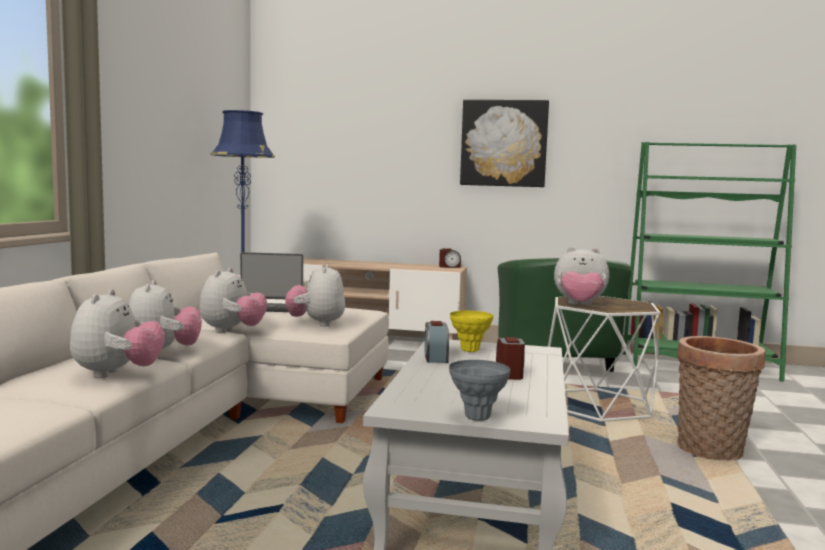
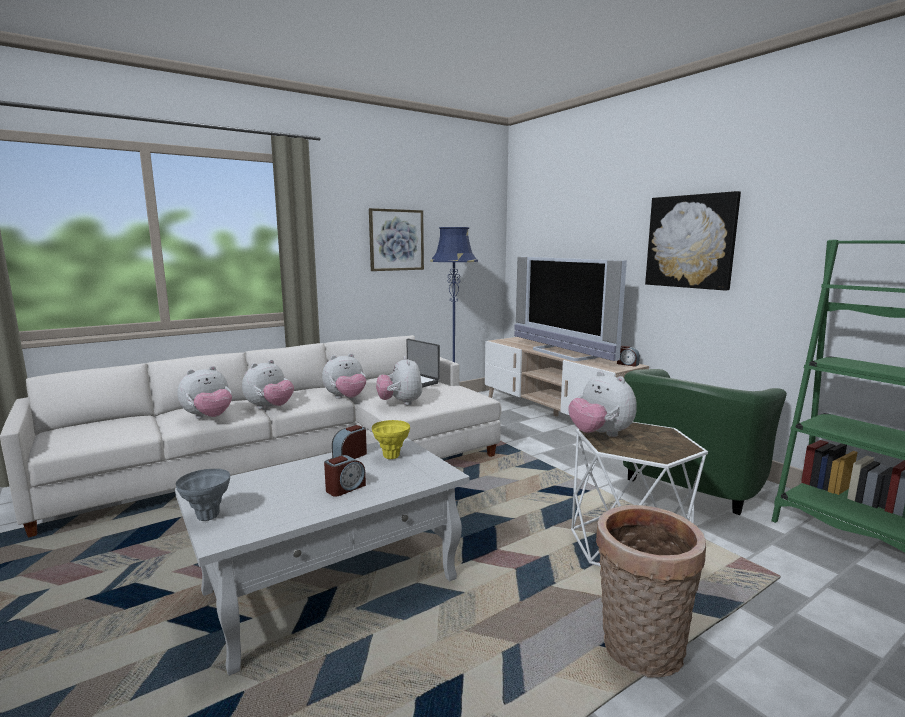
camera: 45 degrees right, 5 degrees up
plush toy [285,264,345,326] -> plush toy turned 60 degrees counterclockwise [376,356,422,405]
none -> picture [369,208,424,271]
none -> television [514,257,627,361]

